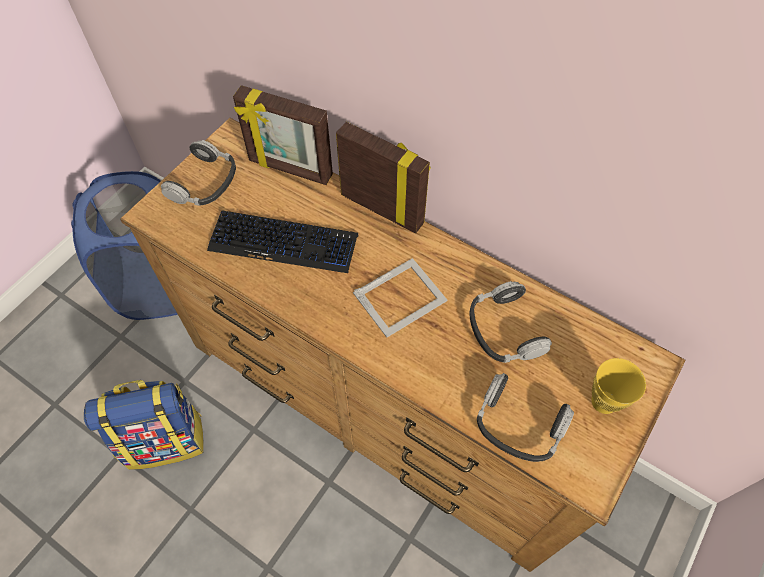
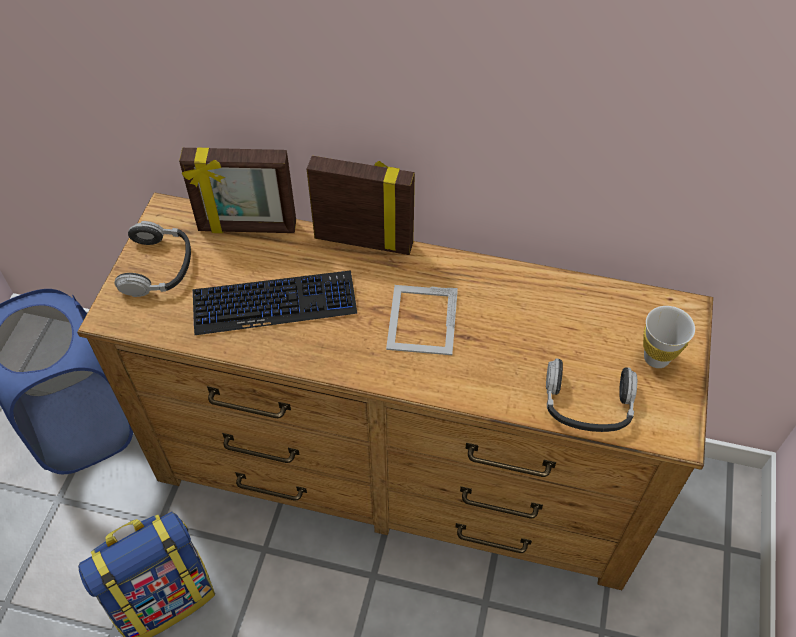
camera: 20 degrees left, 5 degrees down
picture frame [353,258,447,338] -> picture frame turned 150 degrees clockwise [386,285,458,355]
headphones [469,281,552,363] -> none
yellow cup [591,358,646,414] -> white cup [643,306,695,368]

